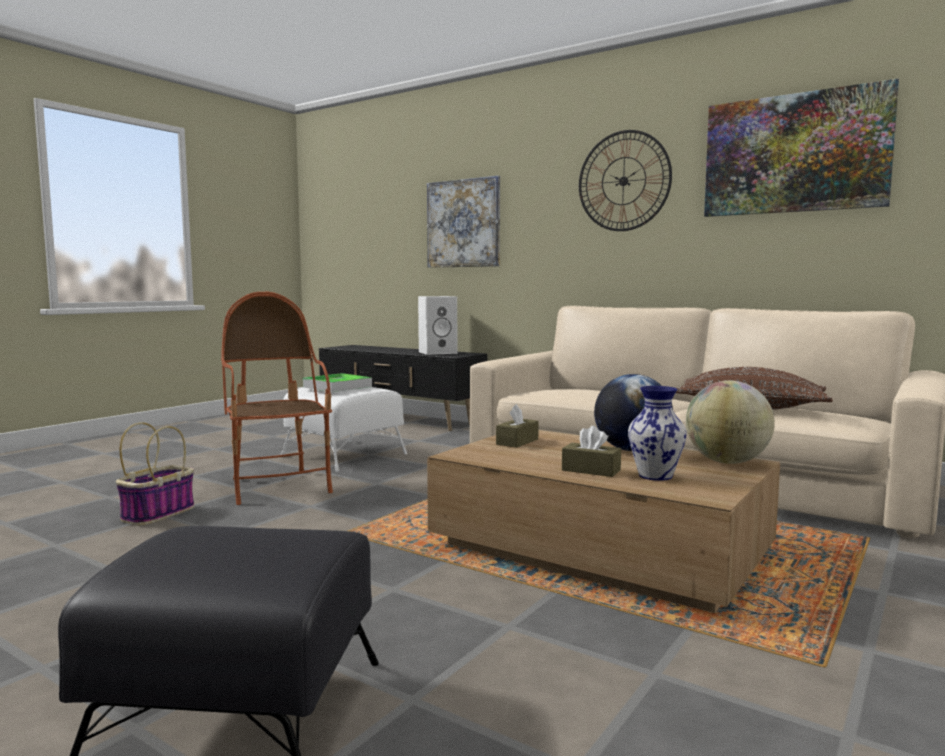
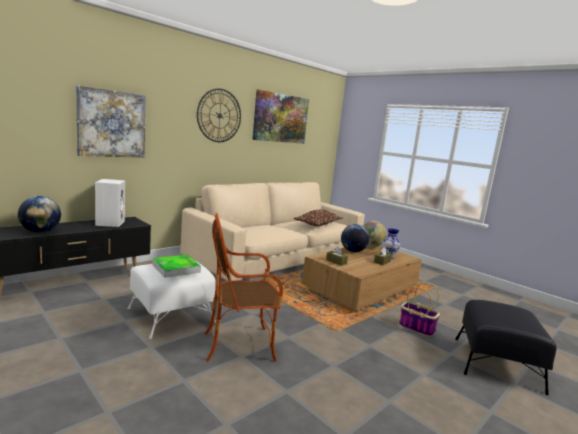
camera: 80 degrees left, 5 degrees up
basket [116,422,194,525] -> basket moved to [399,282,440,337]
none -> globe [18,196,61,233]

